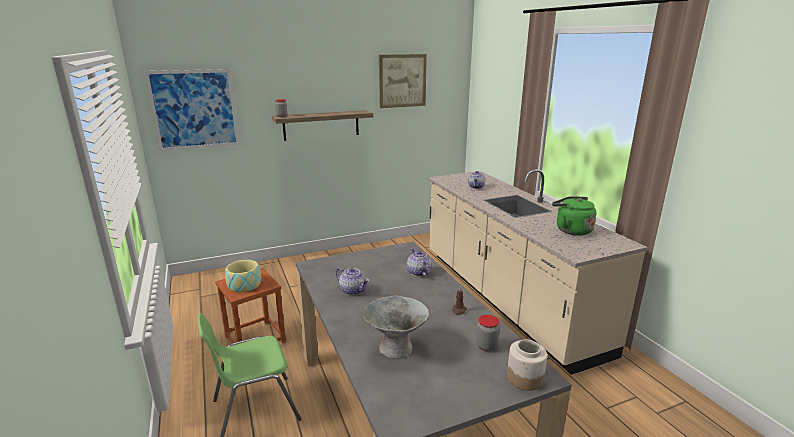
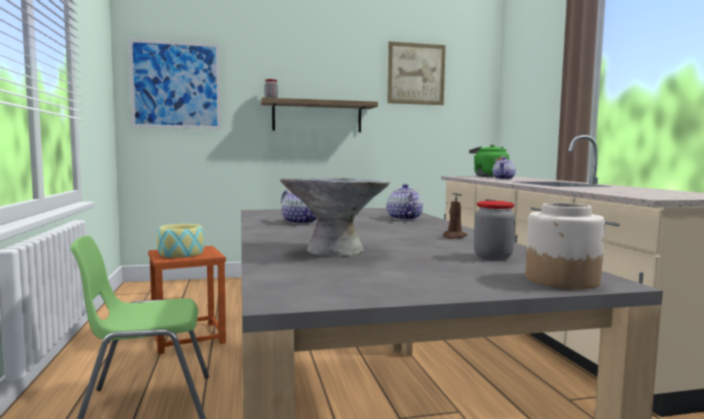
camera: 10 degrees right, 15 degrees down
green kettle [552,196,596,236] -> green kettle moved to [469,144,509,177]

